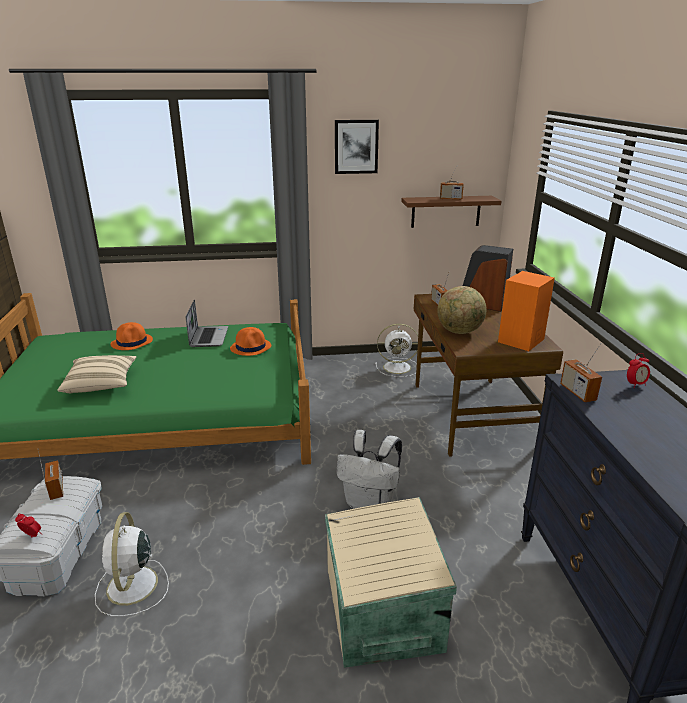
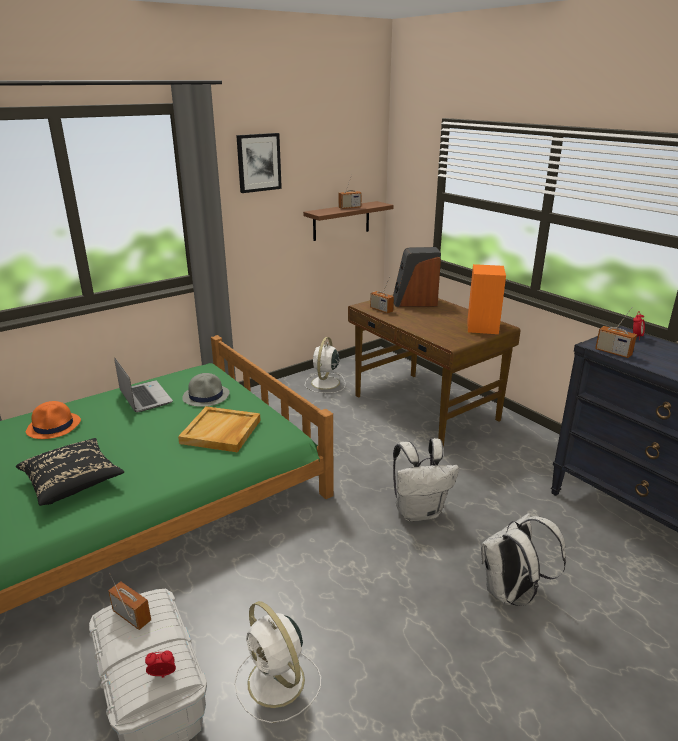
camera: 30 degrees left, 0 degrees up
beige pillow [58,355,137,394] -> black pillow [16,438,124,506]
orange hat [230,327,271,356] -> grey hat [182,373,230,407]
beige storage box [325,497,457,668] -> white backpack [481,513,566,606]
white fan [375,324,418,377] -> white fan turned 135 degrees clockwise [305,337,345,393]
globe [437,286,487,334] -> none
none -> beige tray [178,406,261,453]

